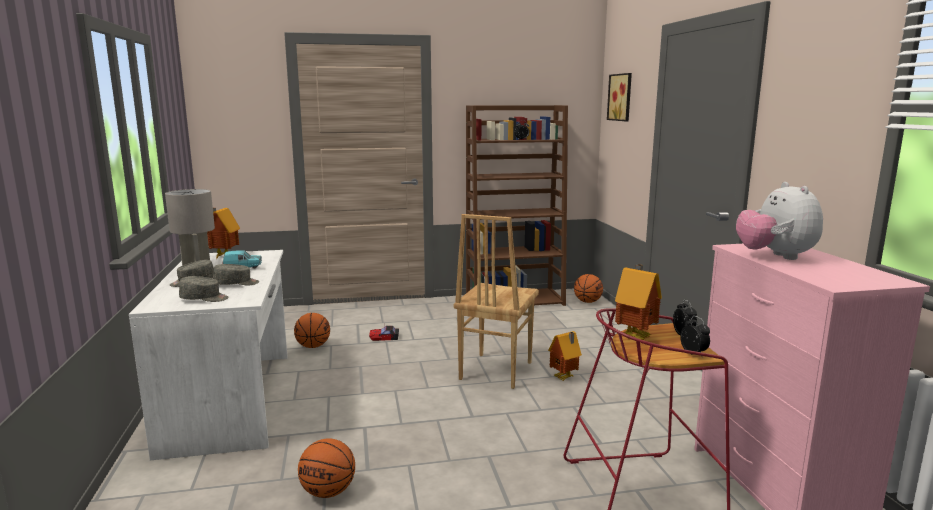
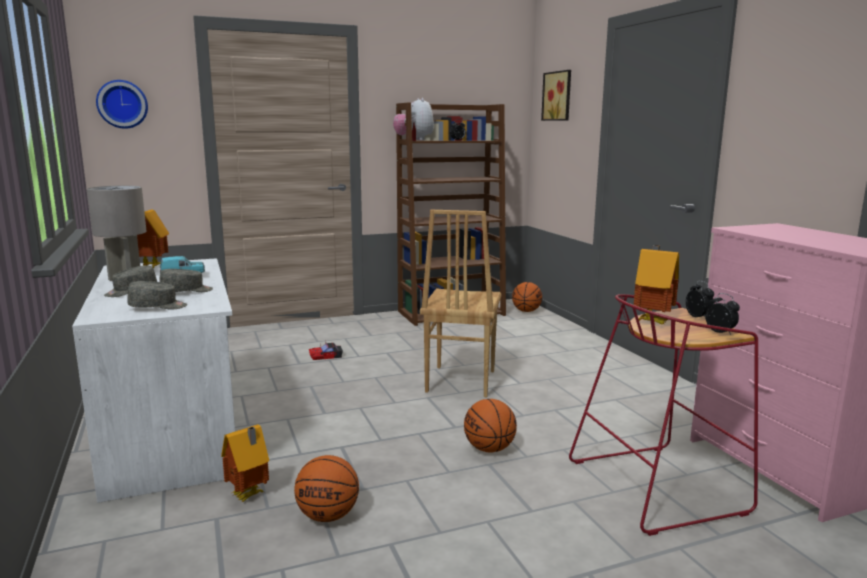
camera: 10 degrees left, 0 degrees up
basketball [294,313,330,348] -> basketball moved to [464,399,517,452]
toy house [548,331,582,381] -> toy house moved to [221,424,269,503]
plush toy [736,182,823,260] -> plush toy moved to [393,98,434,140]
none -> wall clock [96,80,148,129]

